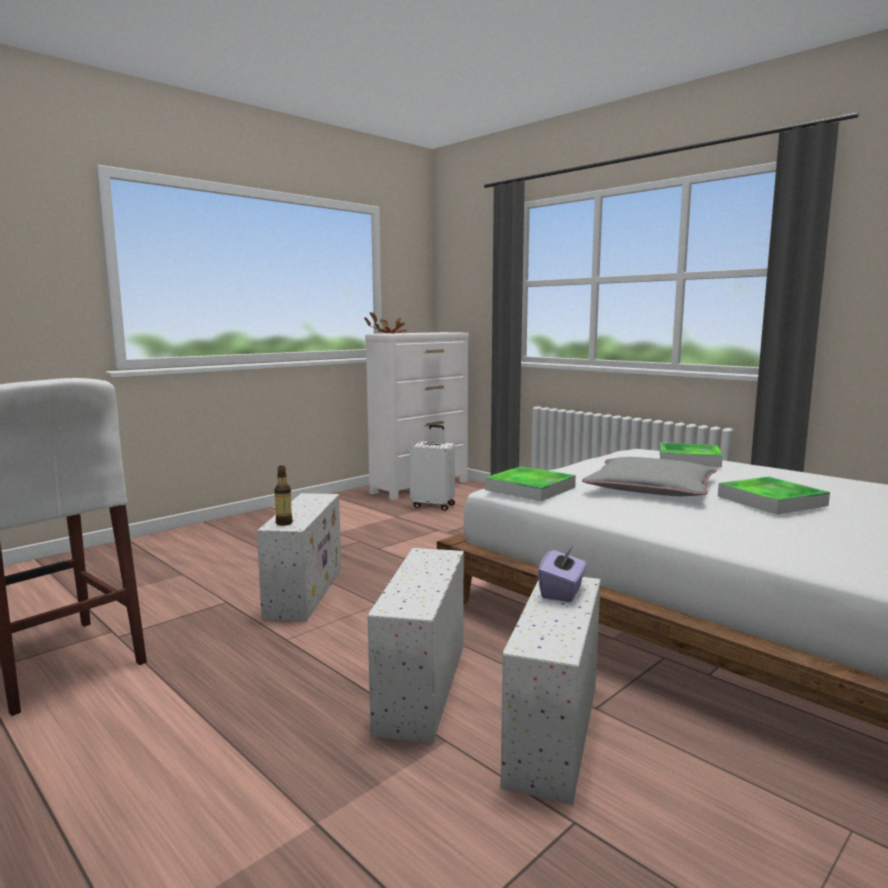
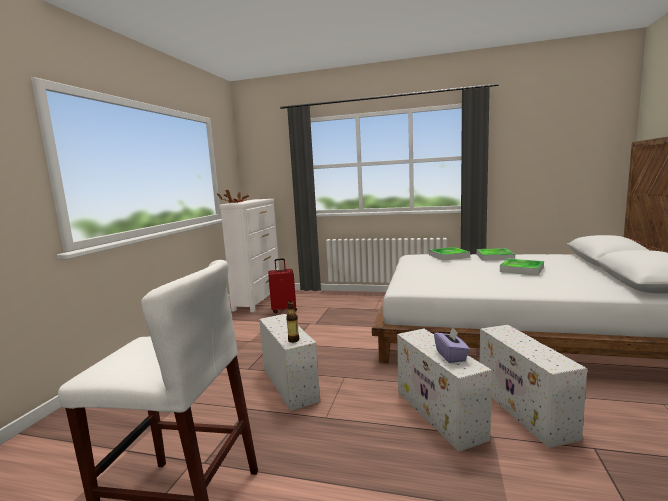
camera: 30 degrees left, 0 degrees up
white suitcase [409,425,455,511] -> red suitcase [268,258,297,314]
tray [485,466,576,501] -> tray moved to [477,248,515,261]
purple tissue box [538,545,587,602] -> purple tissue box moved to [434,327,470,363]
grey pillow [582,457,717,496] -> none

